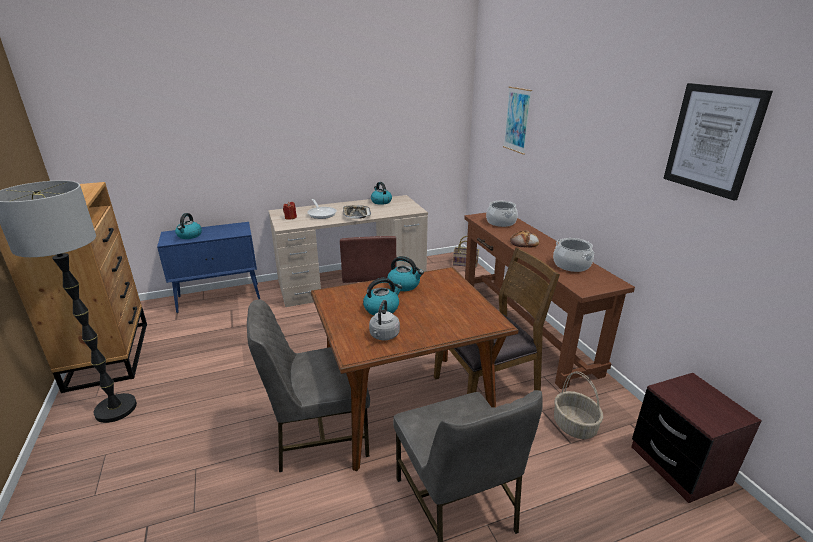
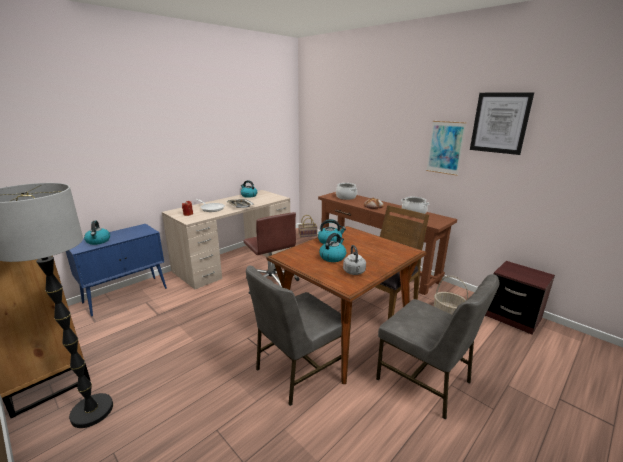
camera: 25 degrees left, 5 degrees down
picture [503,86,532,155] -> picture moved to [426,121,467,176]

